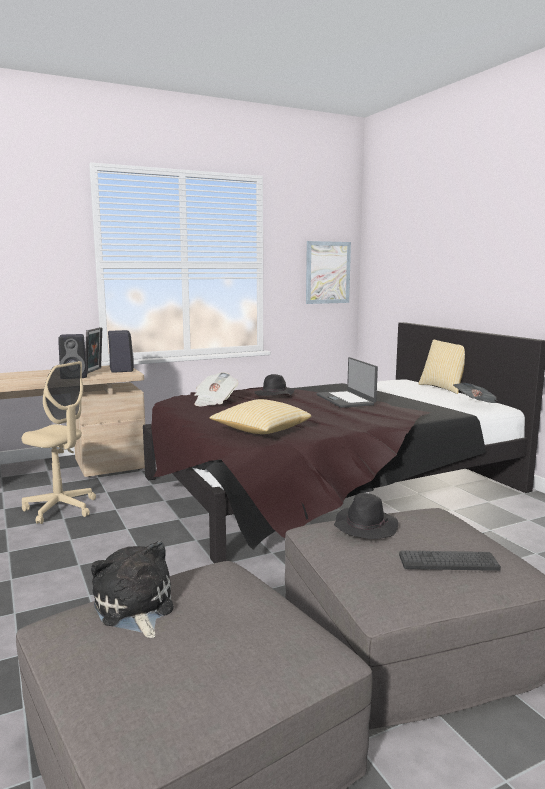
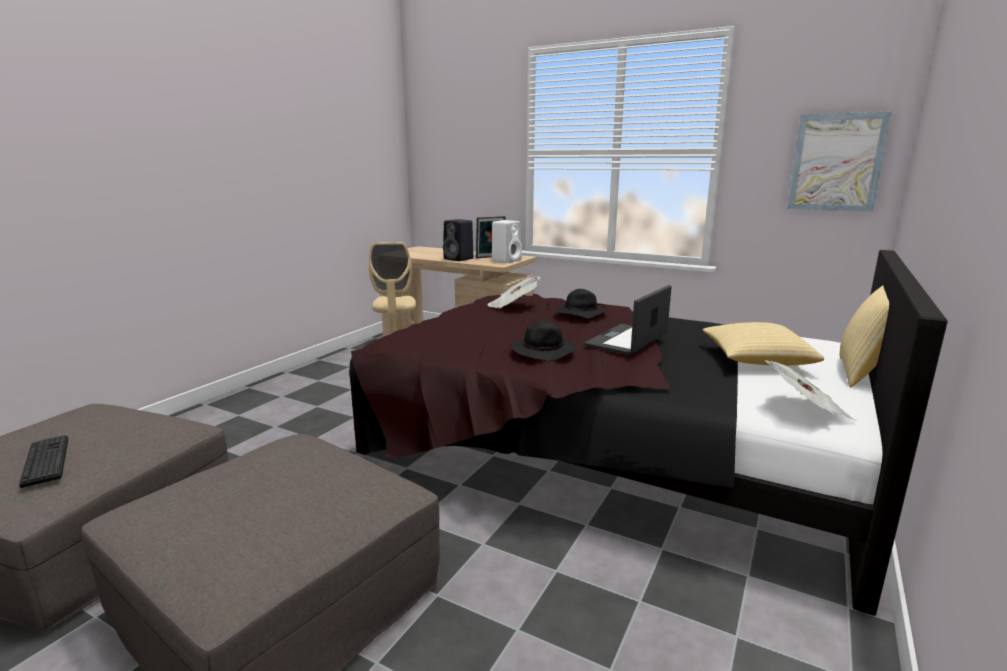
camera: 55 degrees right, 5 degrees up
plush toy [91,541,174,638] -> none
black speaker [108,330,134,373] -> white speaker [492,220,522,263]
pillow [210,399,311,434] -> pillow moved to [703,322,824,366]
black hat [334,493,398,539] -> black hat moved to [511,320,576,361]
keyboard [399,551,501,571] -> keyboard moved to [19,435,68,488]

